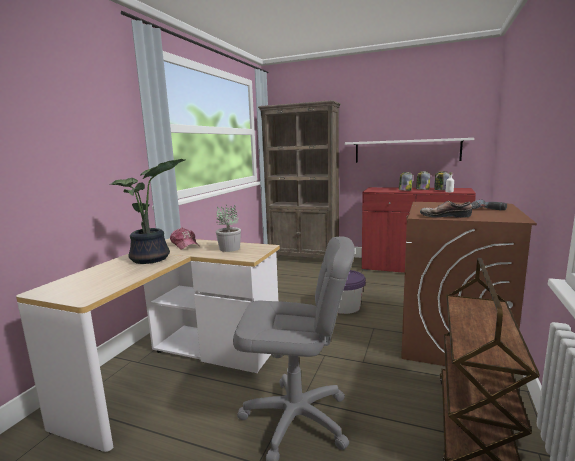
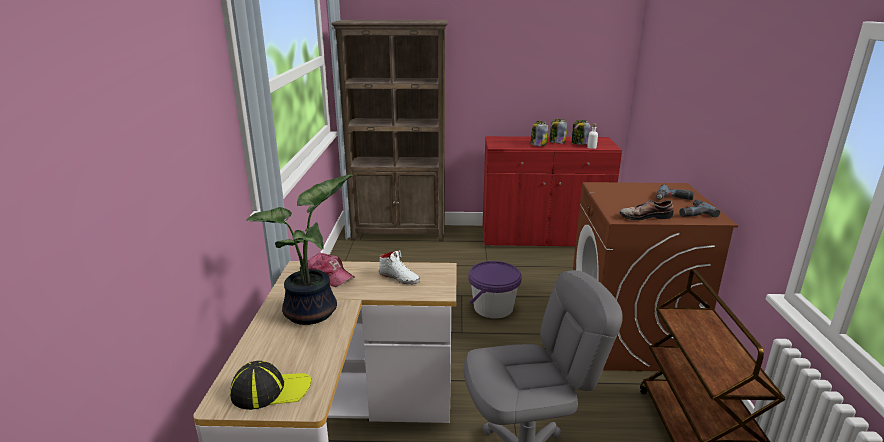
camera: 20 degrees left, 10 degrees up
potted plant [216,203,241,252] -> white shoe [379,250,420,284]
white shelf [345,138,474,163] -> none
none -> cap [230,361,311,410]
none -> power drill [679,199,720,218]

